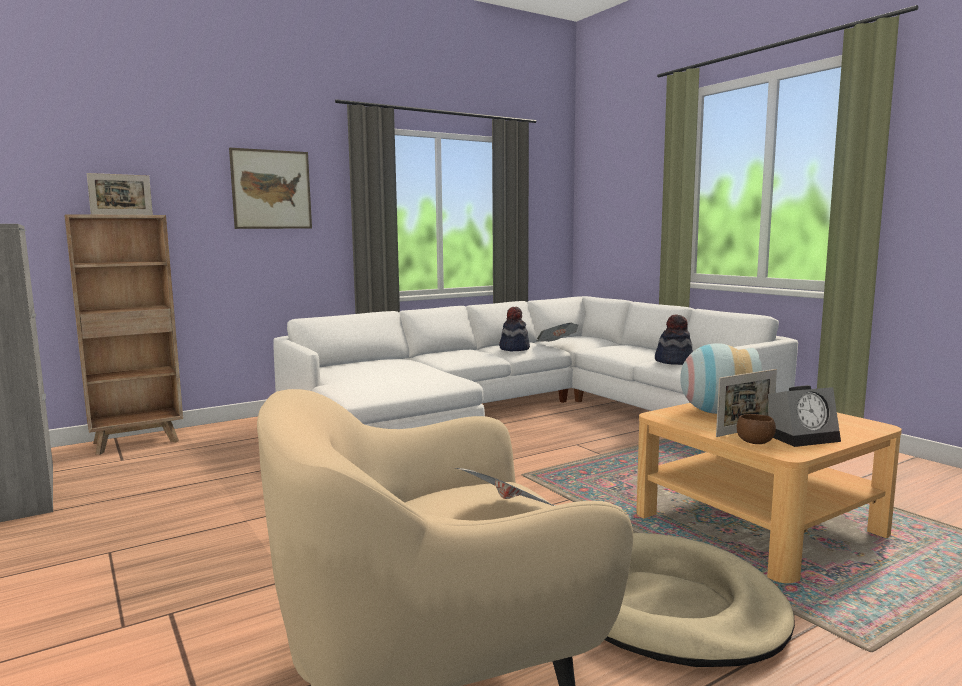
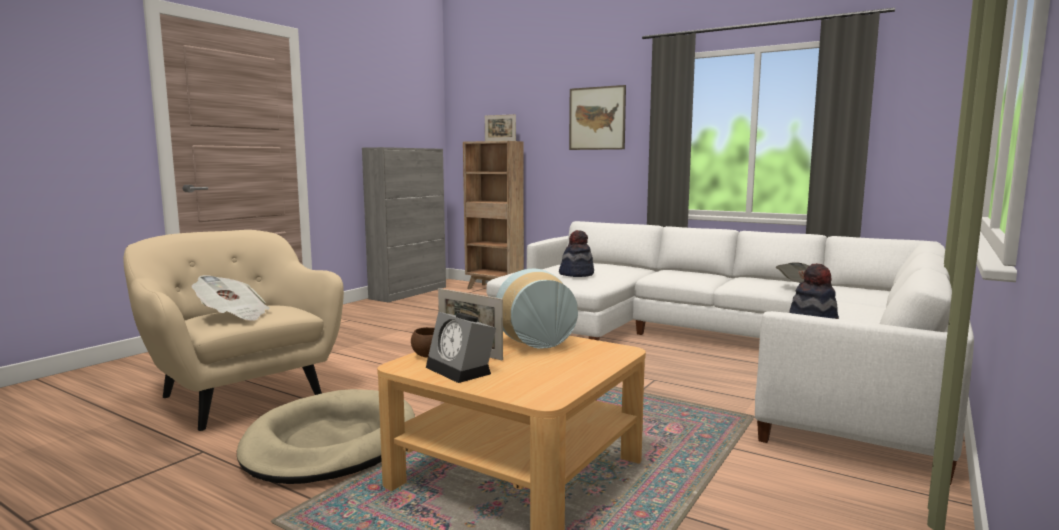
camera: 65 degrees right, 0 degrees up
hat [499,307,530,351] -> hat moved to [559,230,594,277]

